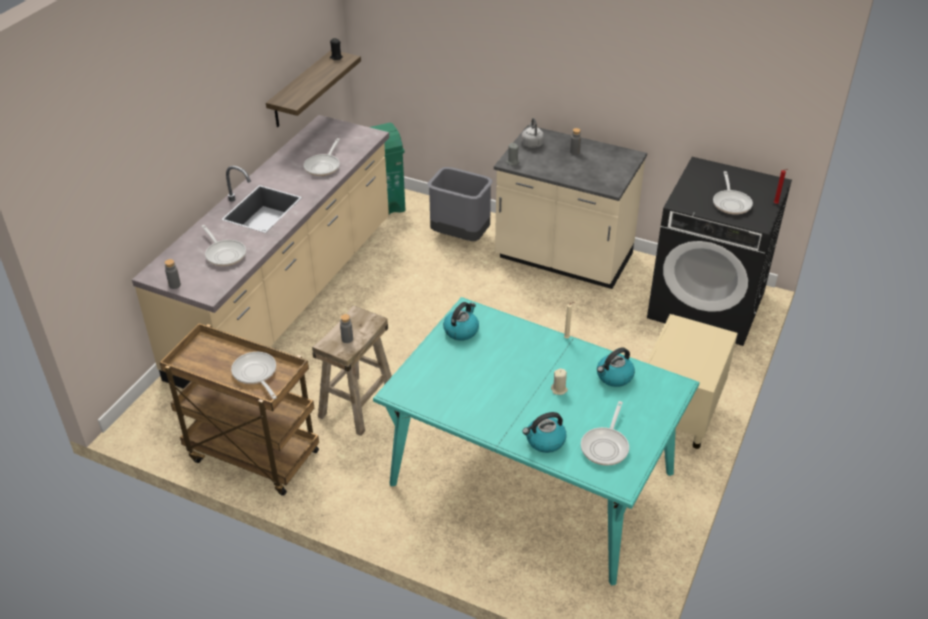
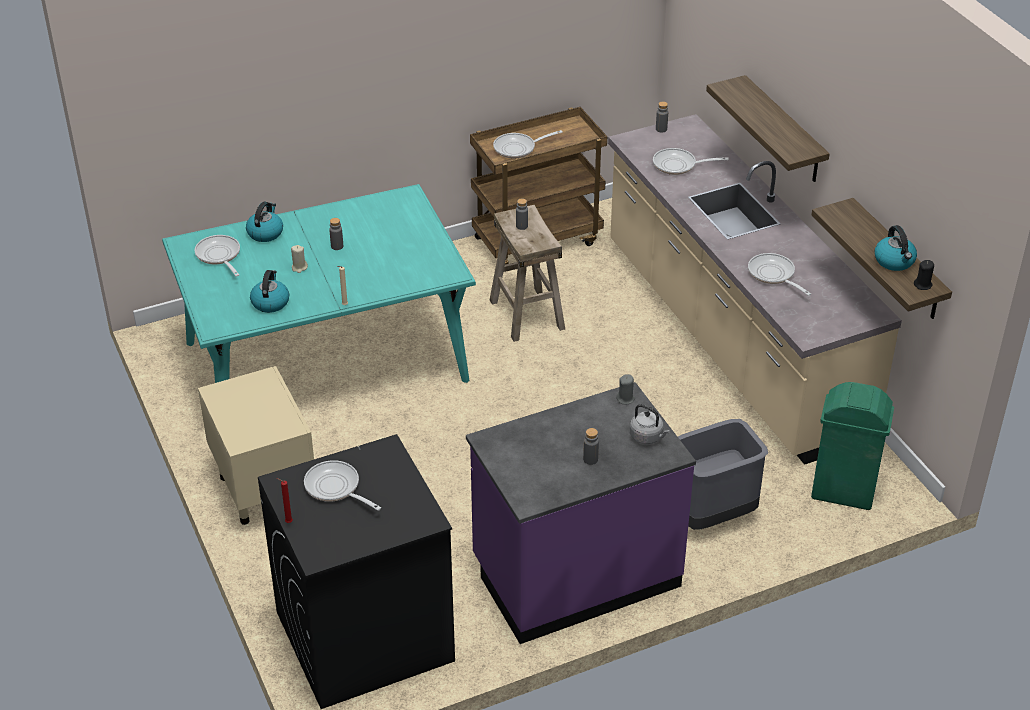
camera: 130 degrees right, 0 degrees up
frying pan [231,352,277,399] -> frying pan turned 150 degrees clockwise [493,130,563,158]
kettle [443,302,479,341] -> kettle moved to [875,225,917,271]
beige counter [494,125,647,289] -> purple counter [466,382,696,644]
none -> grey bottle [329,218,343,250]
none -> shelf [706,75,830,182]

